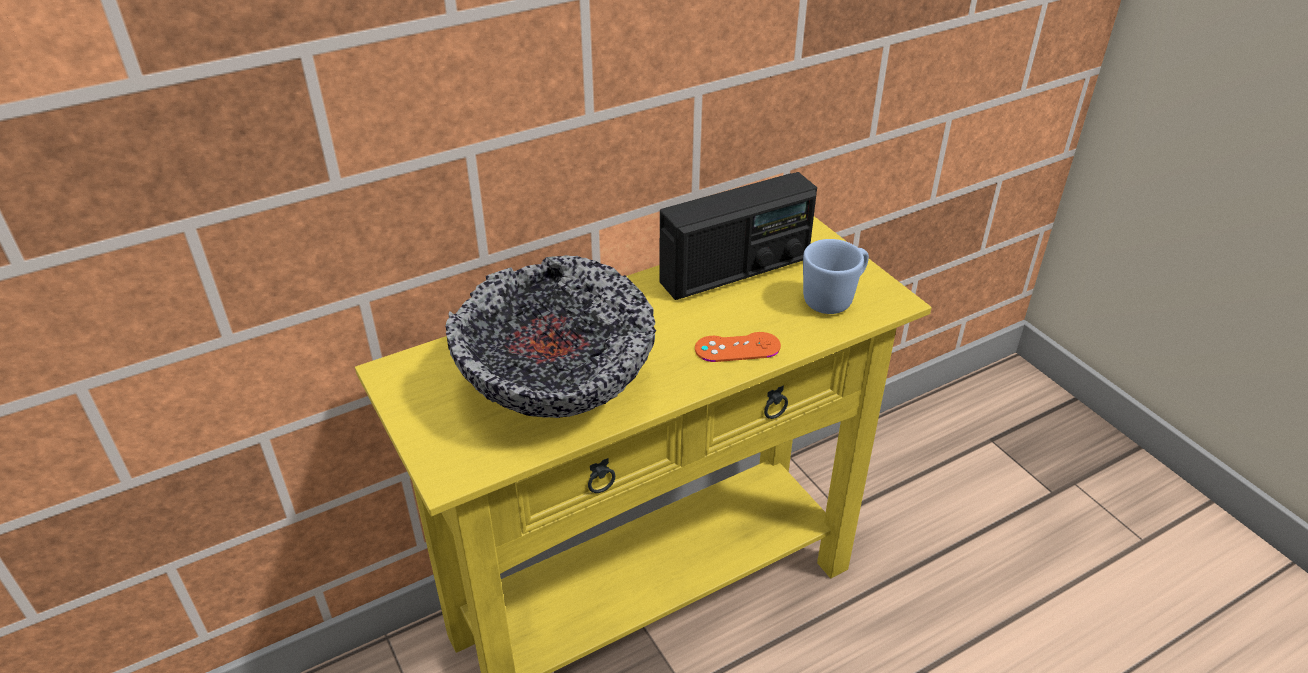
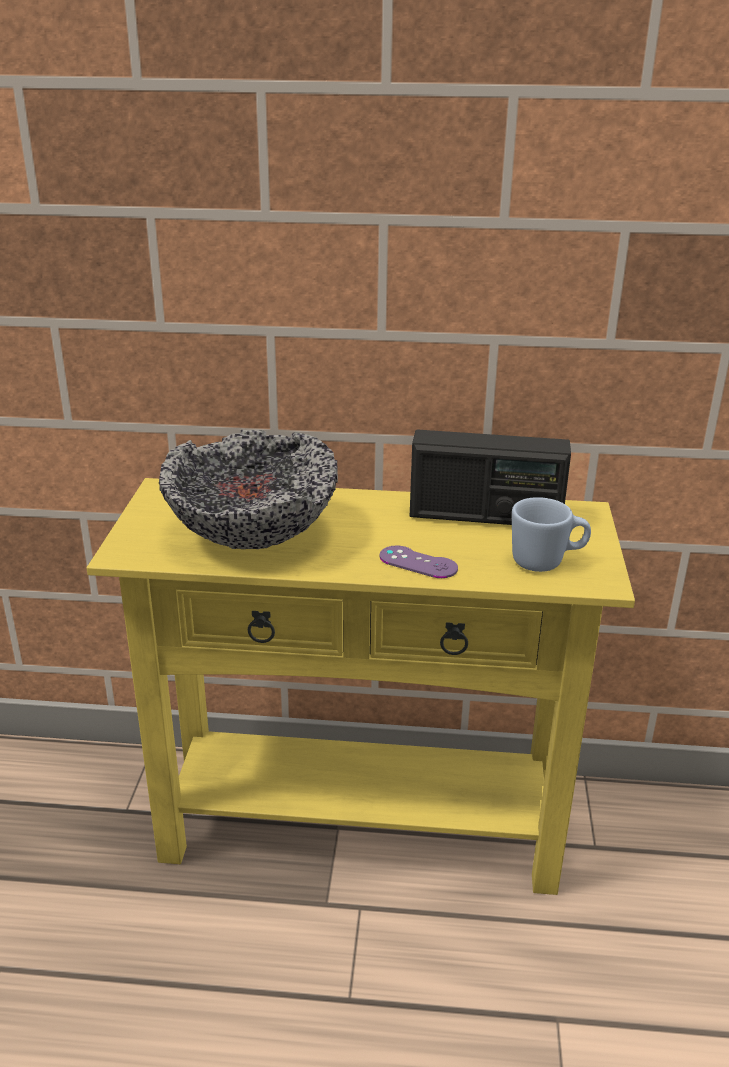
camera: 35 degrees right, 10 degrees down
orange game controller [695,332,781,362] -> purple game controller [379,546,458,578]

